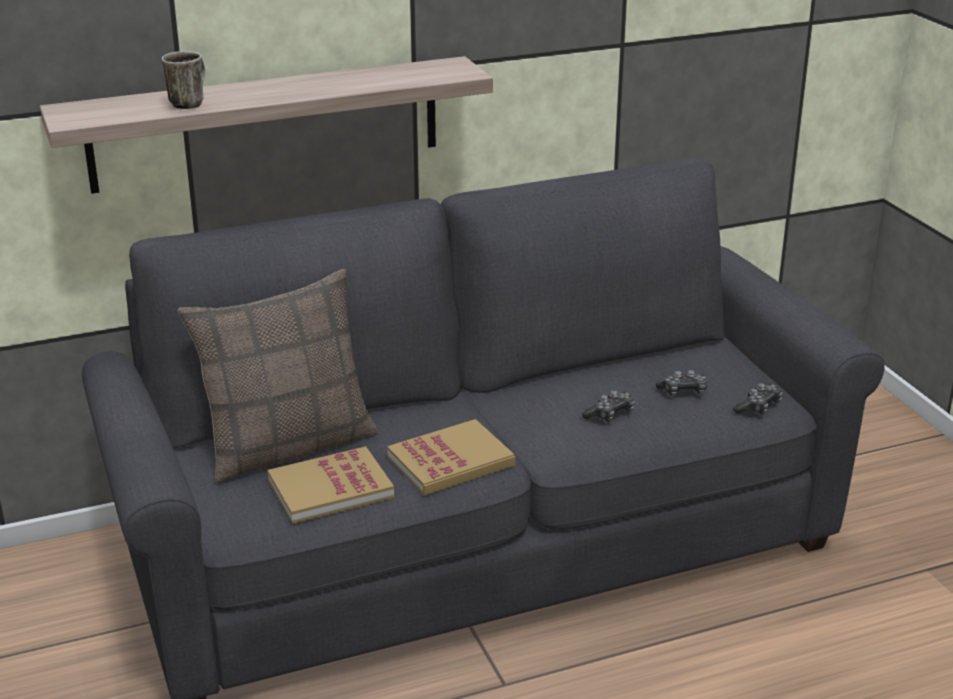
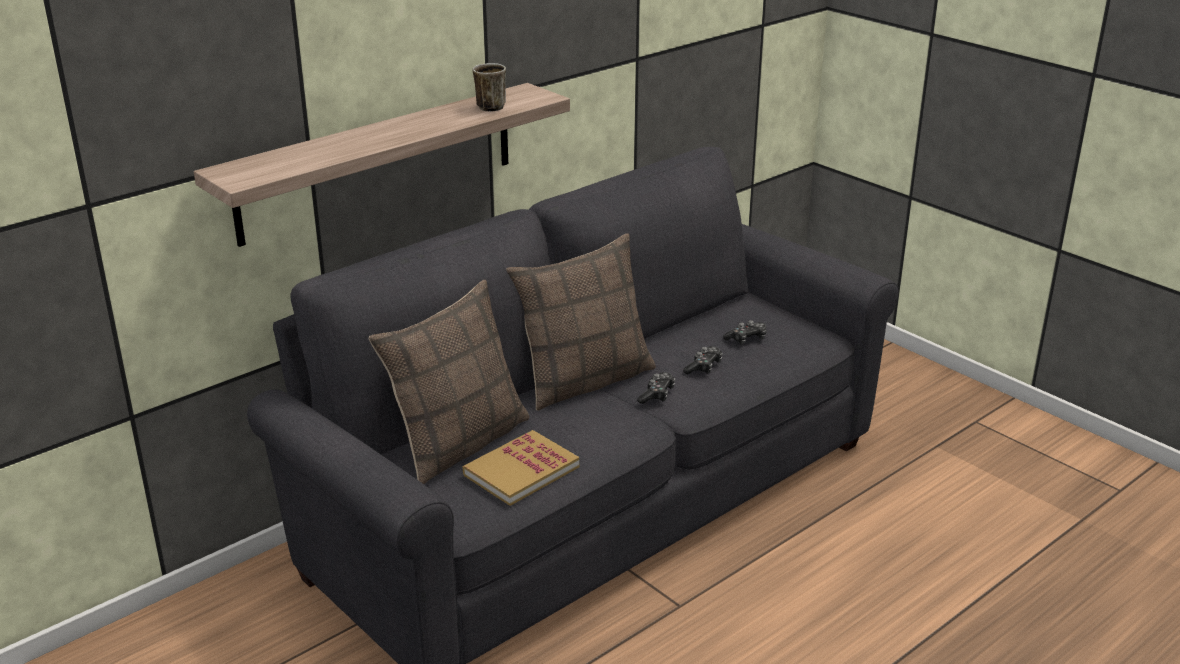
camera: 20 degrees left, 0 degrees up
mug [162,51,205,109] -> mug moved to [473,63,506,112]
book [387,419,515,495] -> none
game controller [733,383,783,415] -> game controller moved to [637,372,675,404]
none -> pillow [506,233,656,411]

